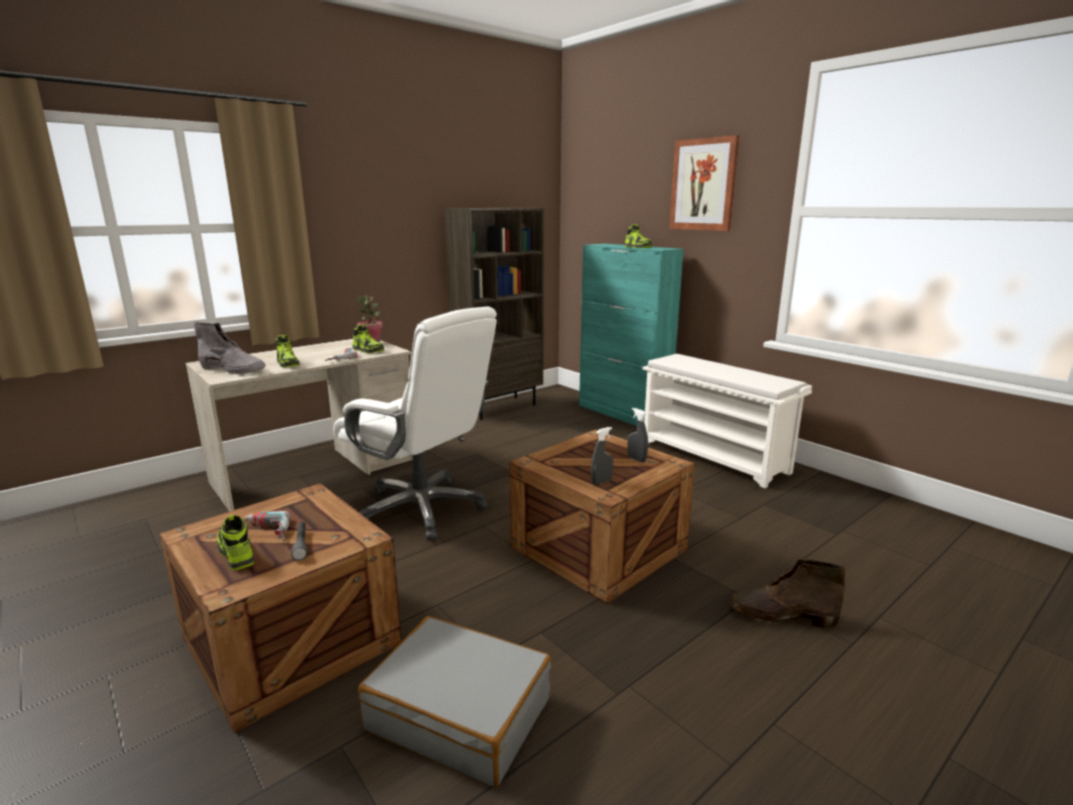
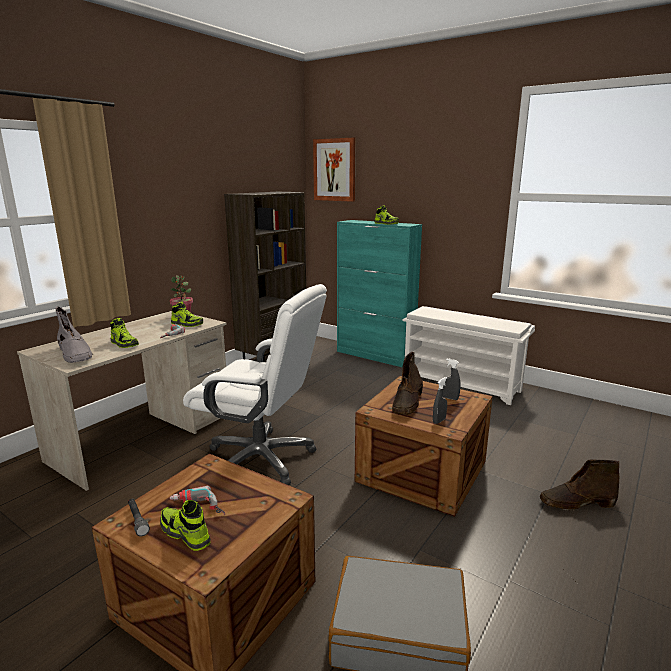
camera: 15 degrees left, 0 degrees up
grey boot [194,323,265,374] -> grey boot turned 45 degrees clockwise [55,307,93,363]
grey flashlight [291,522,308,561] -> grey flashlight moved to [128,499,150,536]
picture [669,135,740,231] -> picture moved to [313,137,356,202]
none -> brown boot [392,352,423,415]

